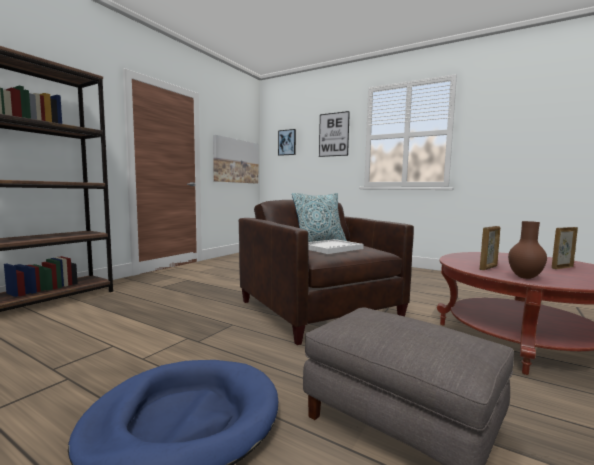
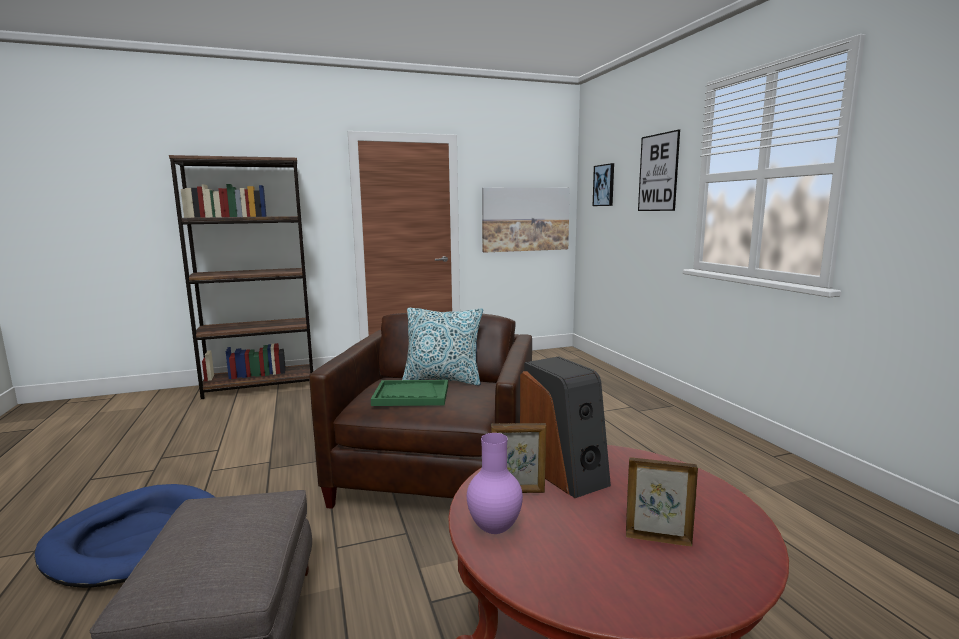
camera: 40 degrees right, 5 degrees up
white tray [308,239,364,254] -> green tray [371,380,448,406]
brown vase [508,221,547,279] -> purple vase [467,433,523,534]
none -> speaker [520,356,611,498]

